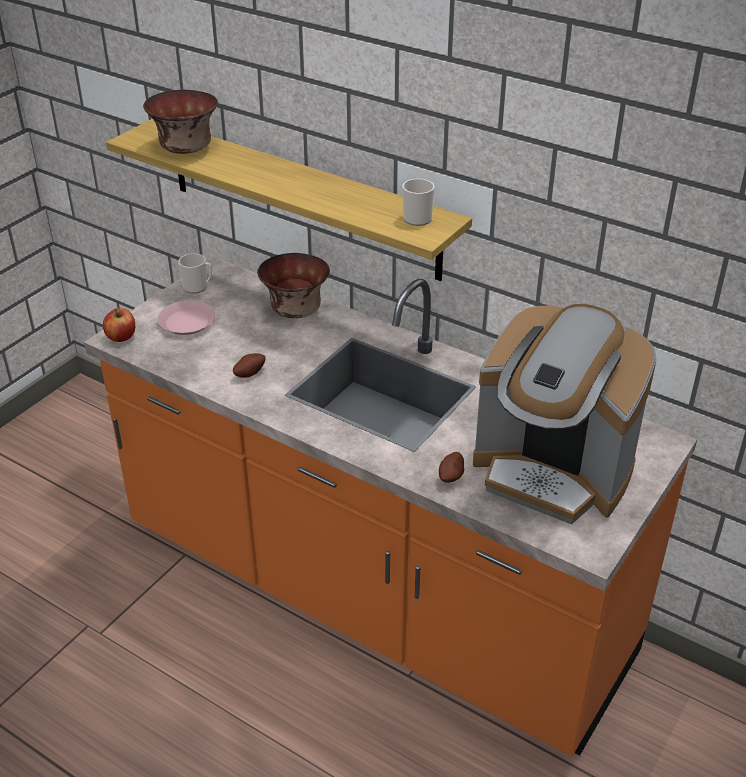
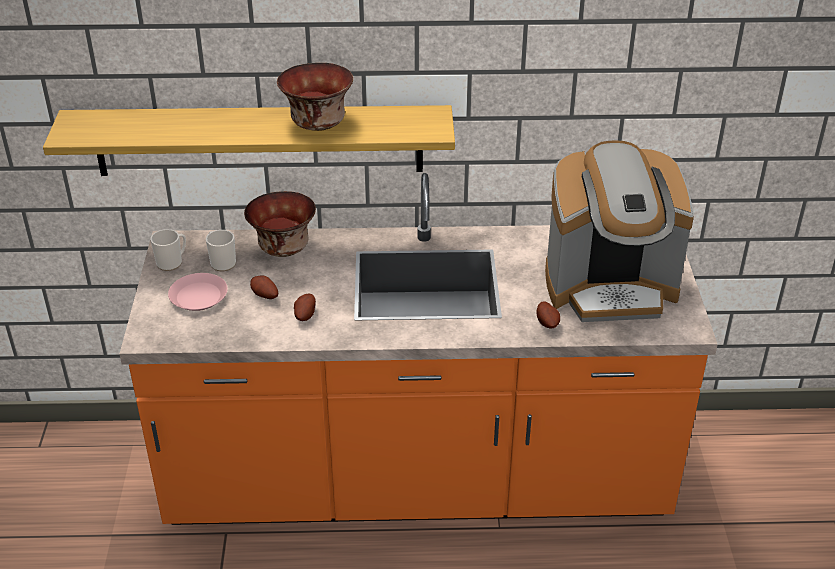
camera: 35 degrees left, 0 degrees up
apple [103,308,135,342] -> none
bowl [143,89,218,154] -> bowl moved to [277,63,353,131]
mug [402,179,435,226] -> mug moved to [206,230,236,271]
none -> potato [250,275,278,299]

